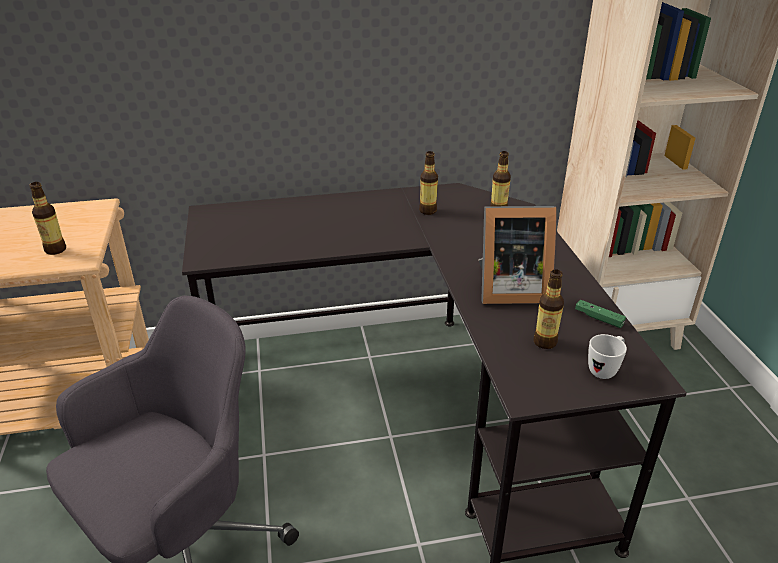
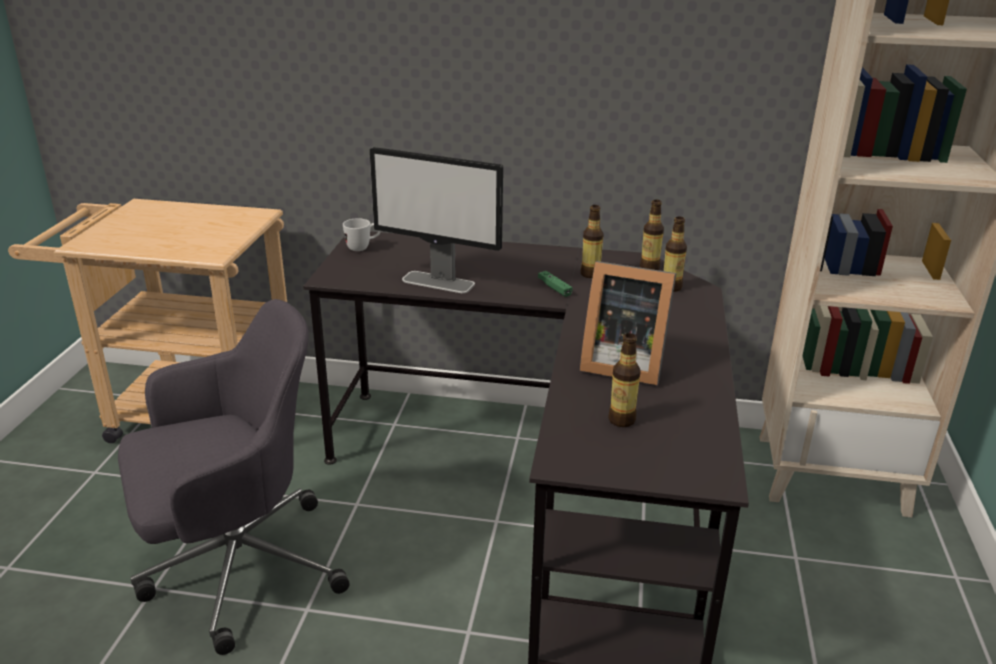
camera: 20 degrees right, 5 degrees down
bottle [29,182,66,255] -> bottle moved to [640,200,664,270]
green game controller [575,300,626,328] -> green game controller moved to [538,271,572,297]
white mug [588,334,627,379] -> white mug moved to [343,218,381,251]
none -> monitor [370,147,503,293]

